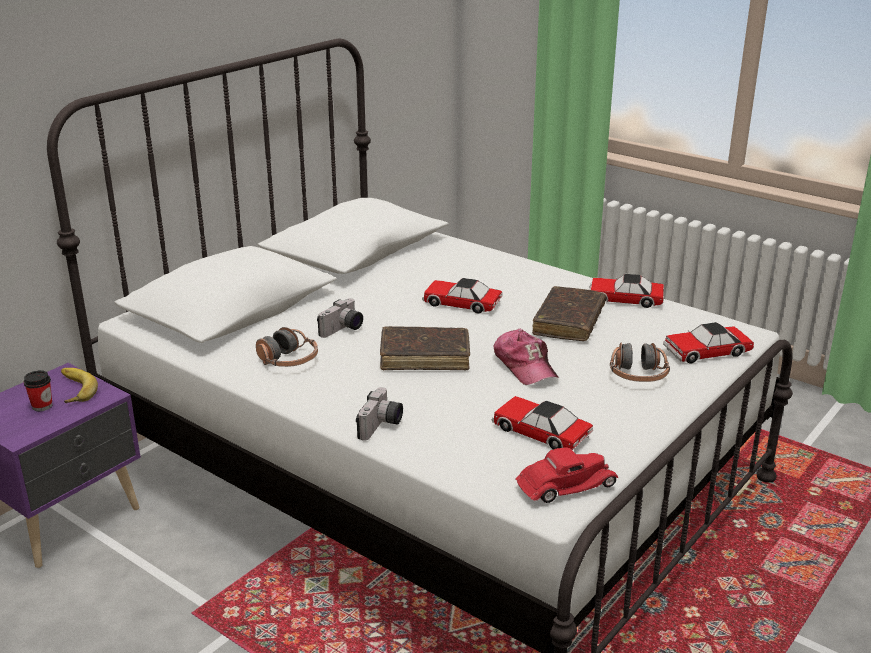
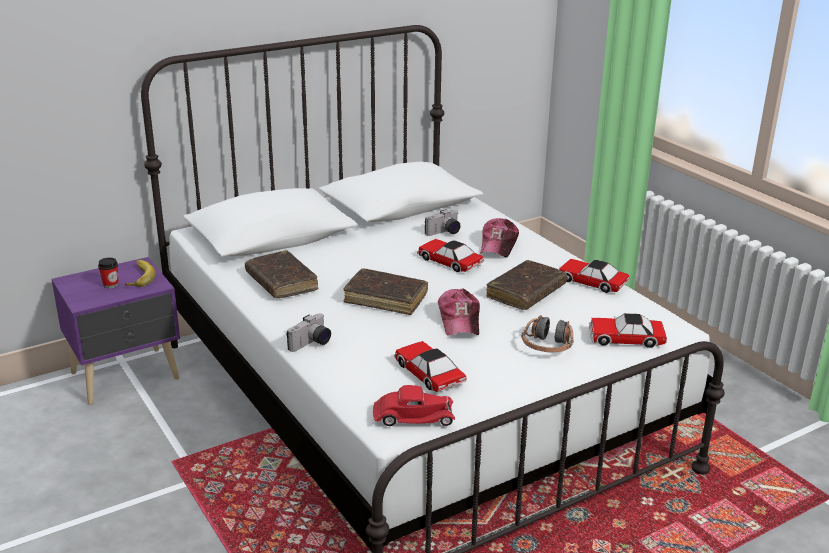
camera: 20 degrees right, 0 degrees up
headphones [256,327,318,367] -> brown book [245,250,318,298]
camera [317,298,363,338] -> camera moved to [425,209,461,236]
none -> cap [480,218,519,258]

